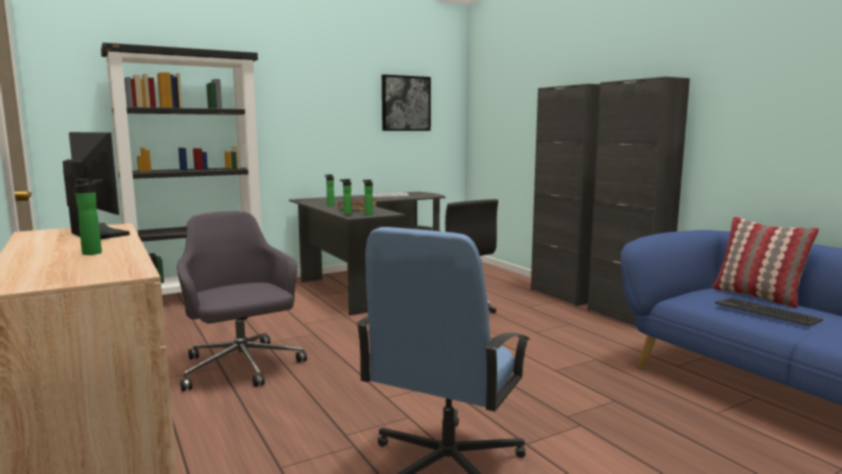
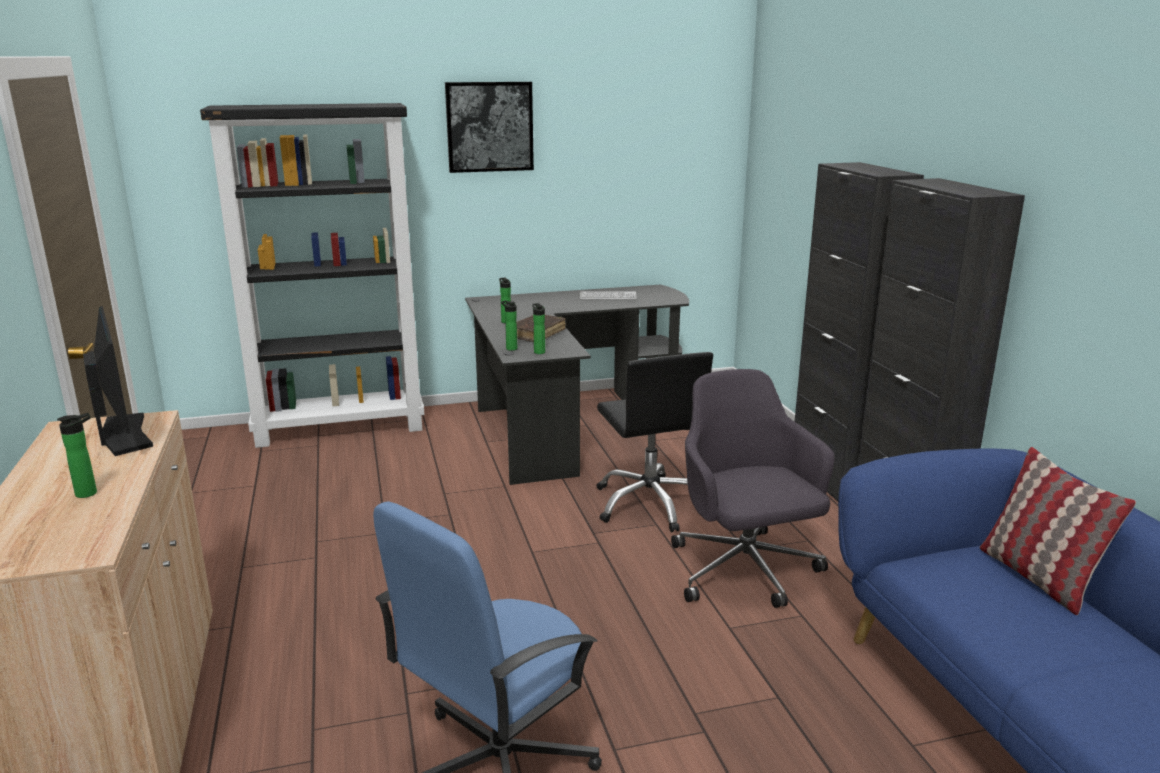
camera: 15 degrees right, 10 degrees up
grey office chair [177,211,307,392] -> grey office chair moved to [671,369,835,608]
picture [382,75,431,131] -> picture moved to [445,82,534,173]
keyboard [715,298,823,326] -> none

